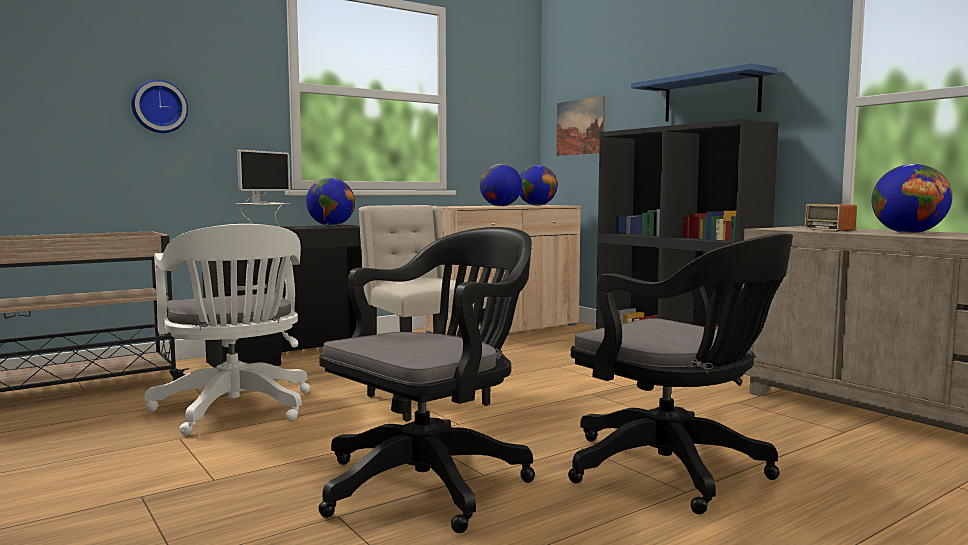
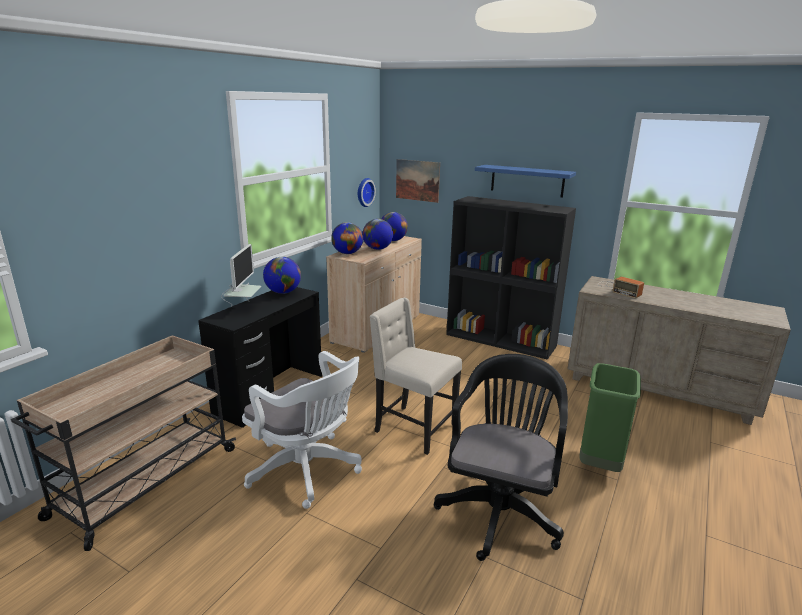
camera: 25 degrees left, 15 degrees up
wall clock [131,79,188,133] -> wall clock moved to [358,178,376,207]
black office chair [568,233,793,514] -> green trash can [580,363,641,472]
globe [871,164,952,233] -> globe moved to [331,222,363,254]

